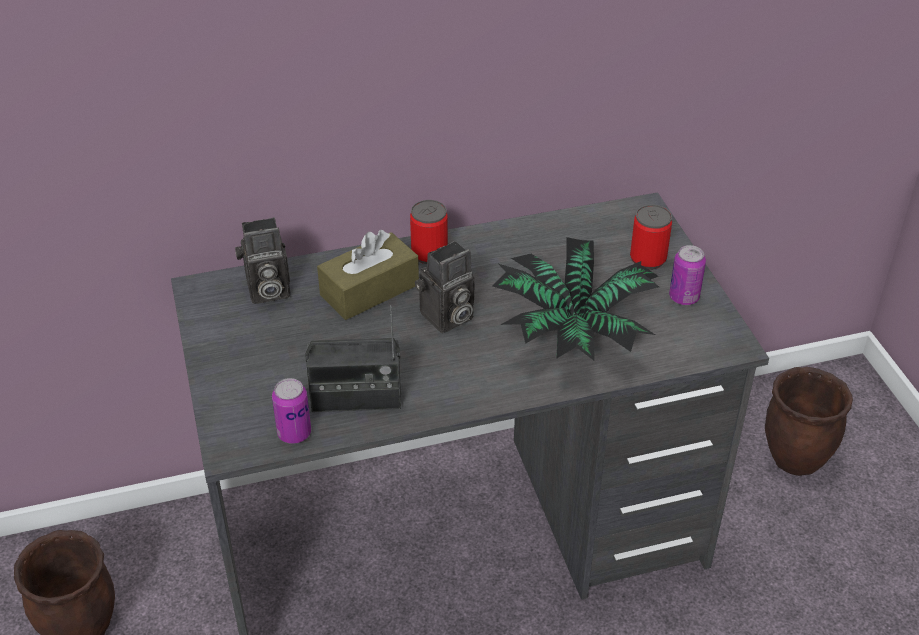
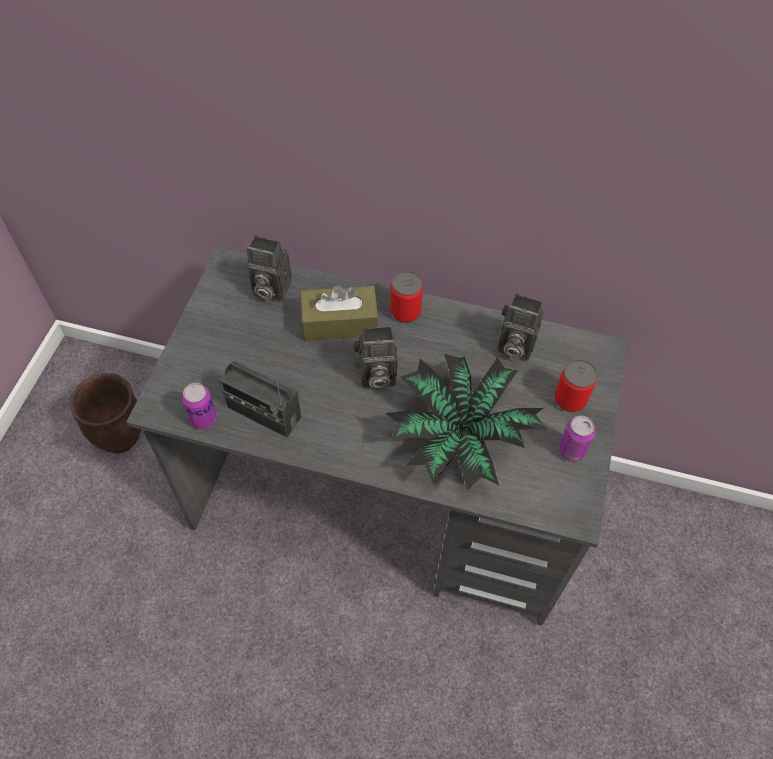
camera: 30 degrees right, 15 degrees up
brown planter [765,367,853,476] -> none
none -> camera [498,294,544,361]

